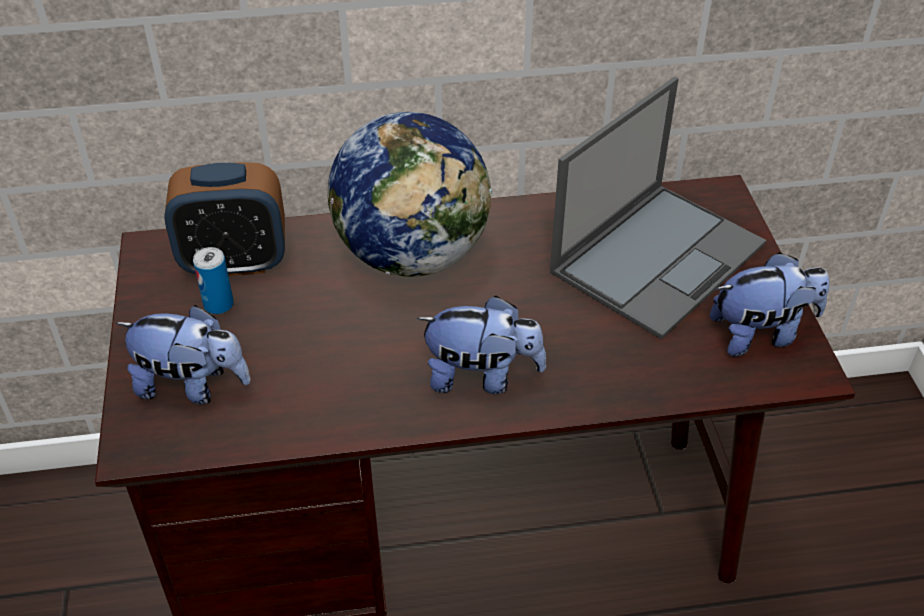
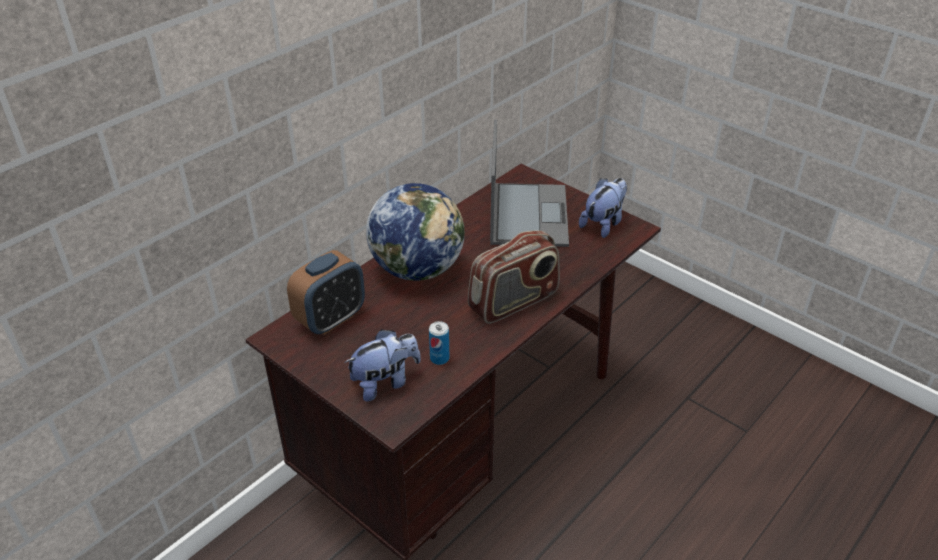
camera: 40 degrees left, 5 degrees down
can [193,247,234,314] -> can moved to [429,321,449,365]
plush toy [417,296,546,394] -> radio [468,230,560,324]

